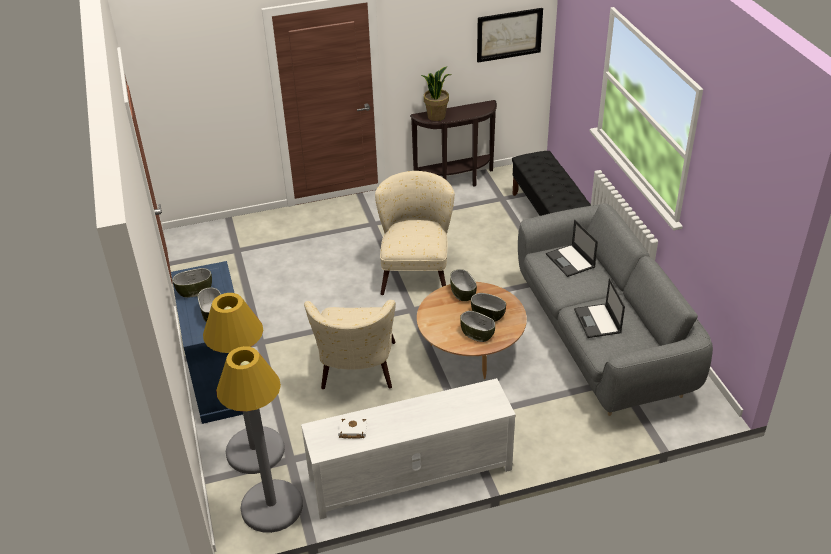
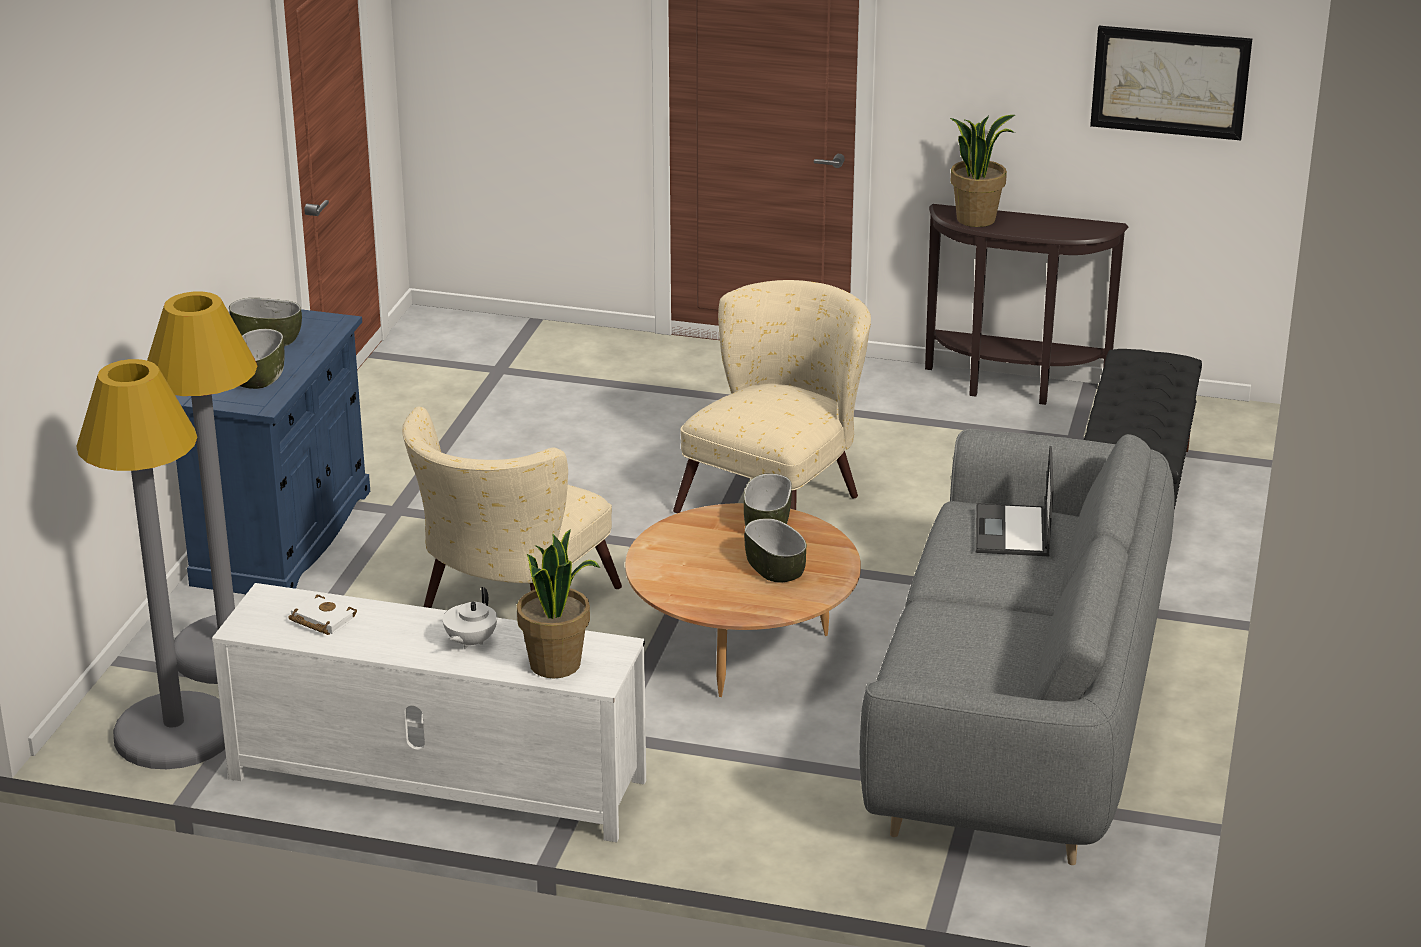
camera: 30 degrees right, 10 degrees down
bowl [460,311,495,342] -> none
laptop [574,278,625,338] -> none
none -> white teapot [443,587,497,649]
none -> potted plant [517,529,600,678]

